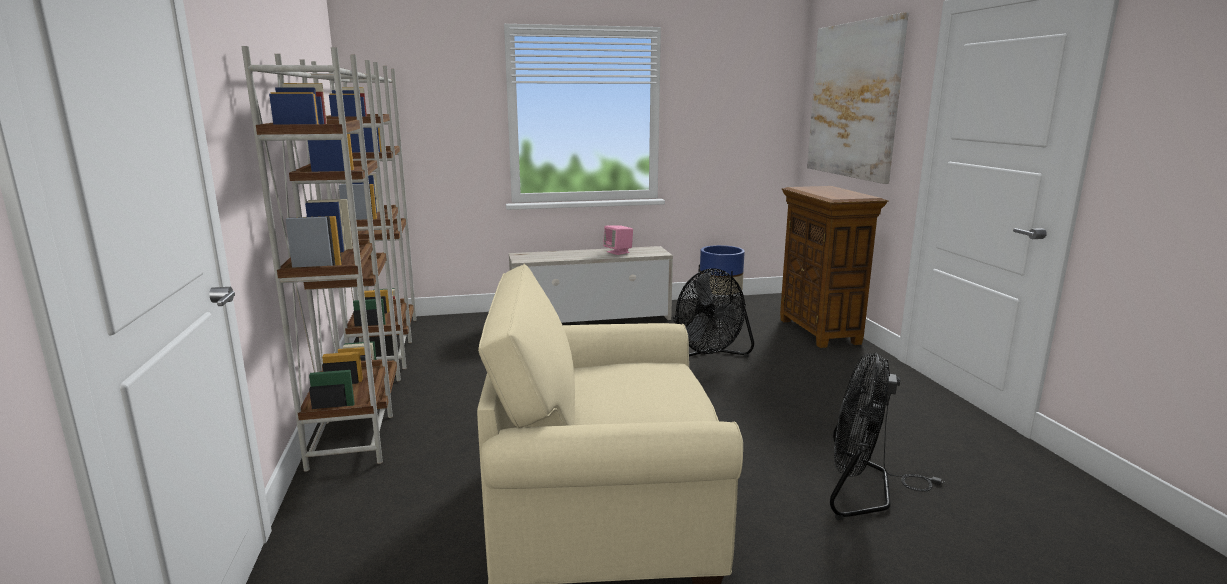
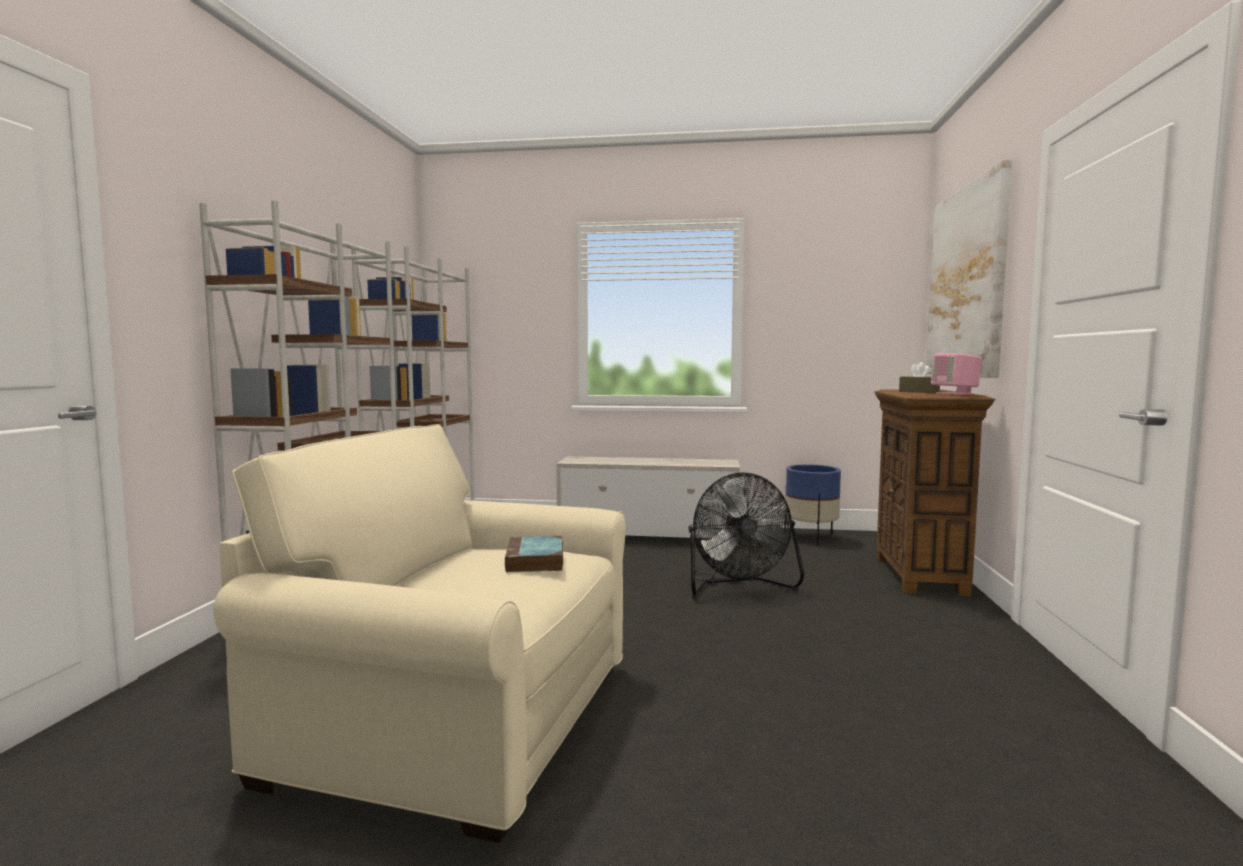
camera: 20 degrees right, 10 degrees down
pink speaker [603,226,633,255] -> pink speaker moved to [931,353,982,395]
black fan [830,353,944,520] -> none
none -> book [505,536,563,572]
none -> brown tissue box [899,362,940,393]

